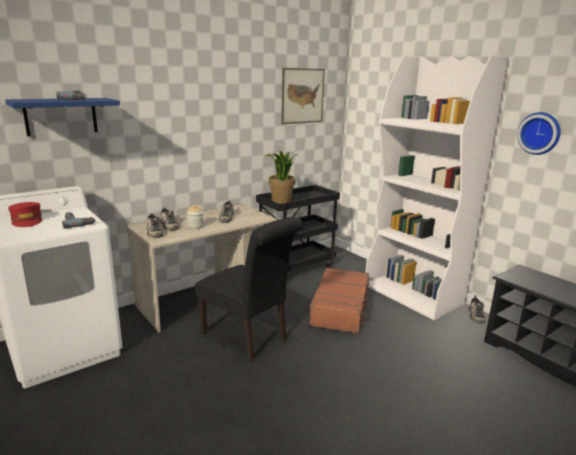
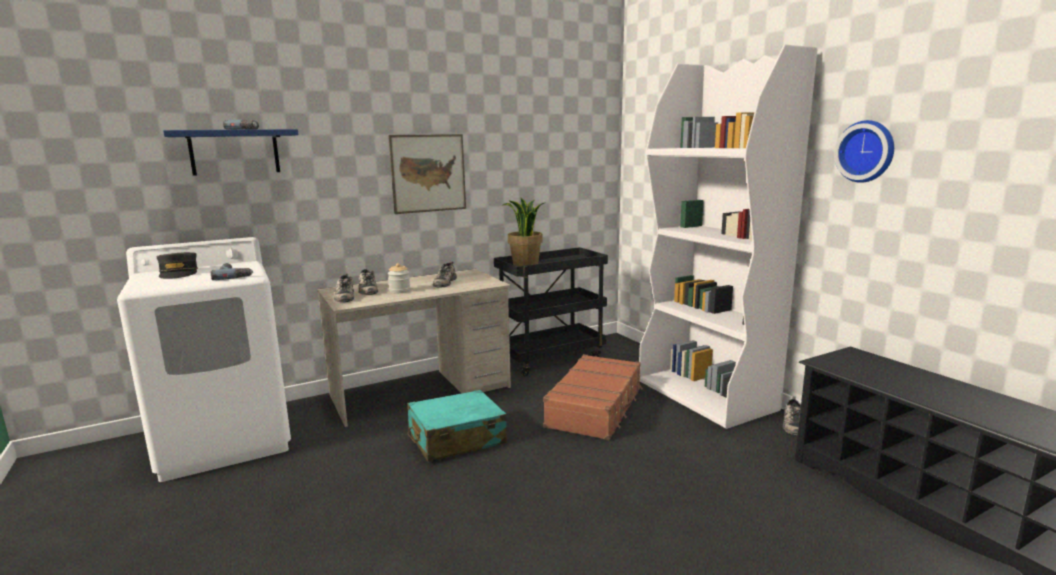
camera: 10 degrees right, 5 degrees down
red cap [8,202,42,227] -> grey cap [157,252,198,279]
black chair [195,217,303,362] -> turquoise suitcase [407,390,507,462]
picture [281,68,325,124] -> picture moved to [388,134,466,214]

